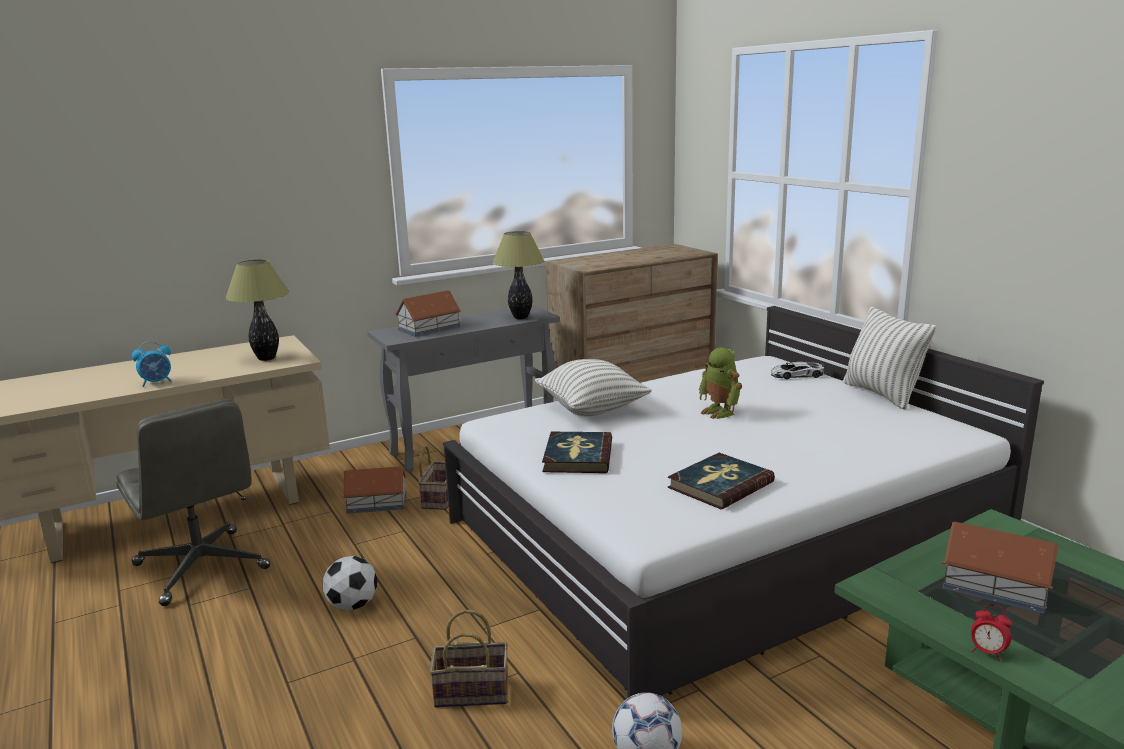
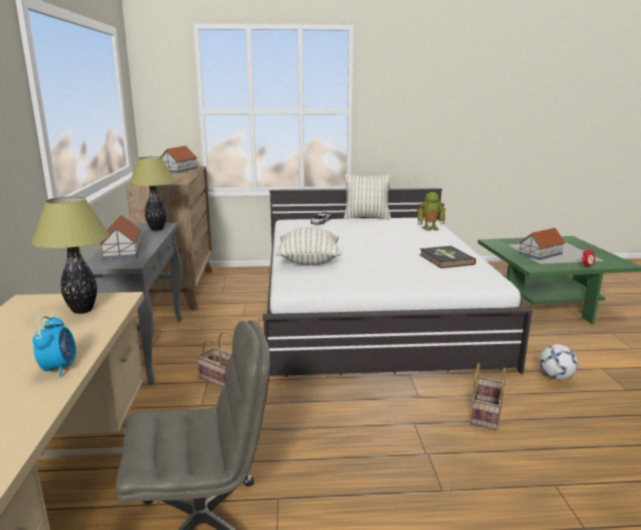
camera: 65 degrees left, 0 degrees up
football [323,556,377,611] -> none
toy house [342,466,407,514] -> toy house moved to [161,146,197,173]
book [542,432,612,473] -> none
toy robot [699,348,742,419] -> toy robot moved to [417,192,446,231]

